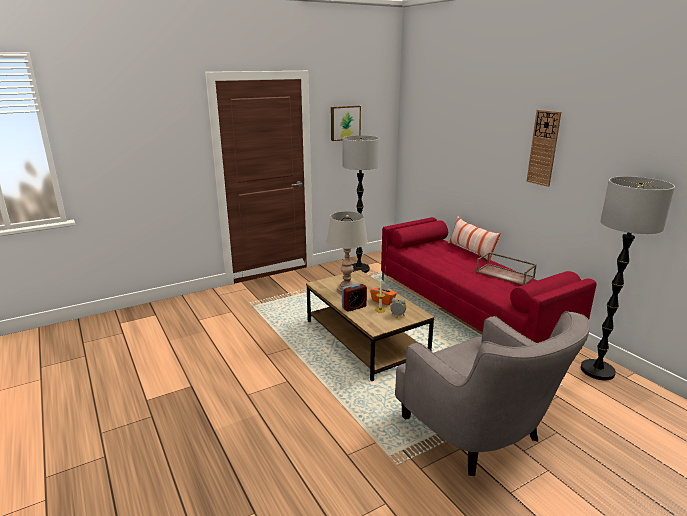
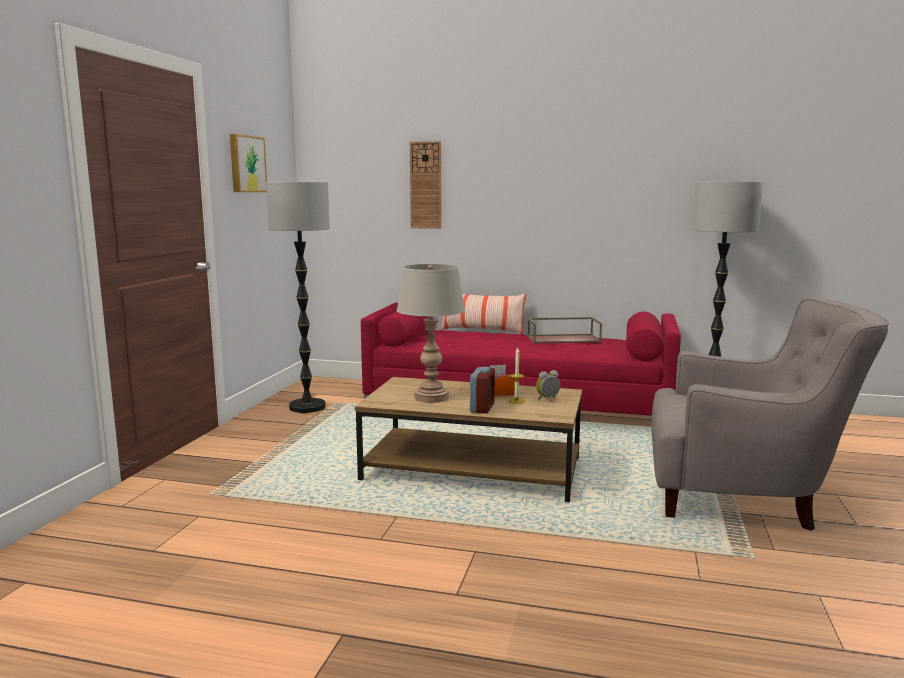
camera: 45 degrees left, 10 degrees down
wall clock [527,110,561,187] -> wall clock moved to [410,141,441,229]

